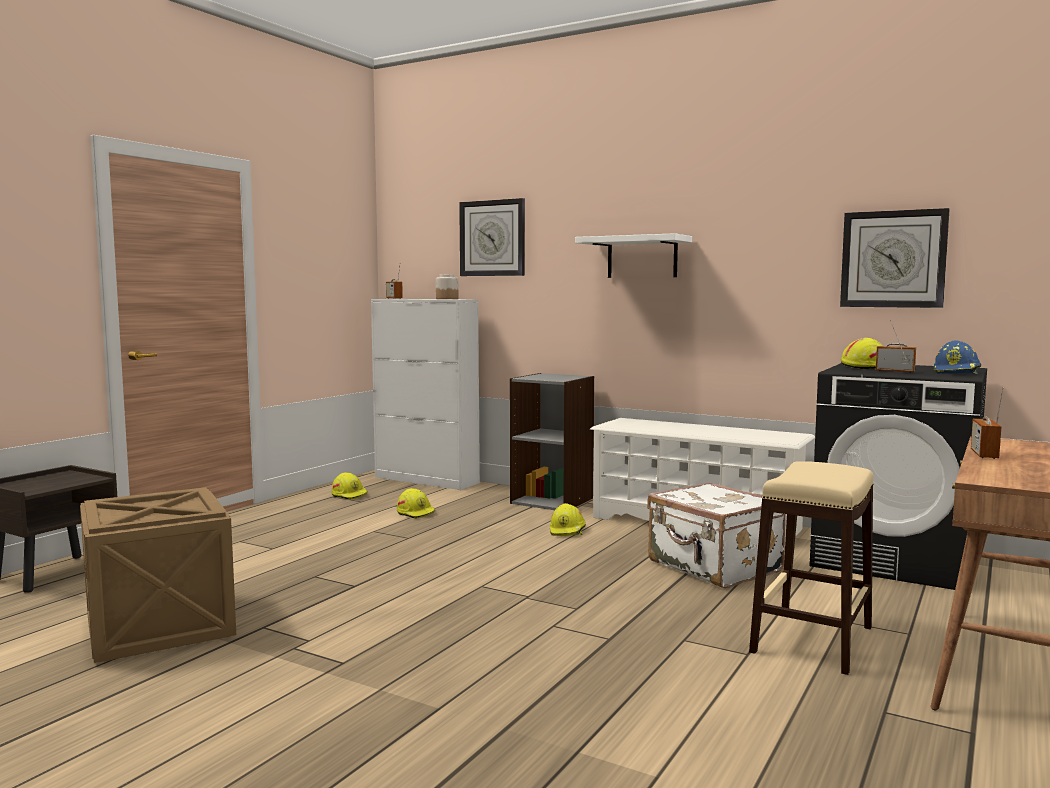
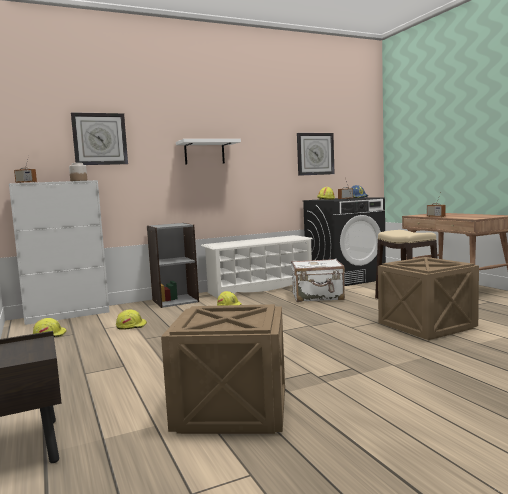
camera: 55 degrees left, 0 degrees up
none -> crate [378,257,479,340]

